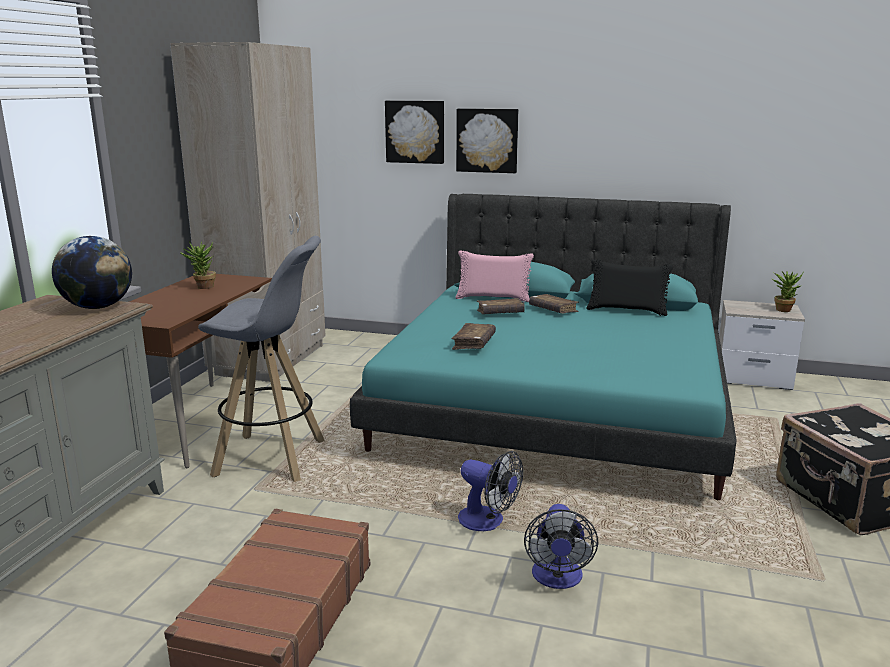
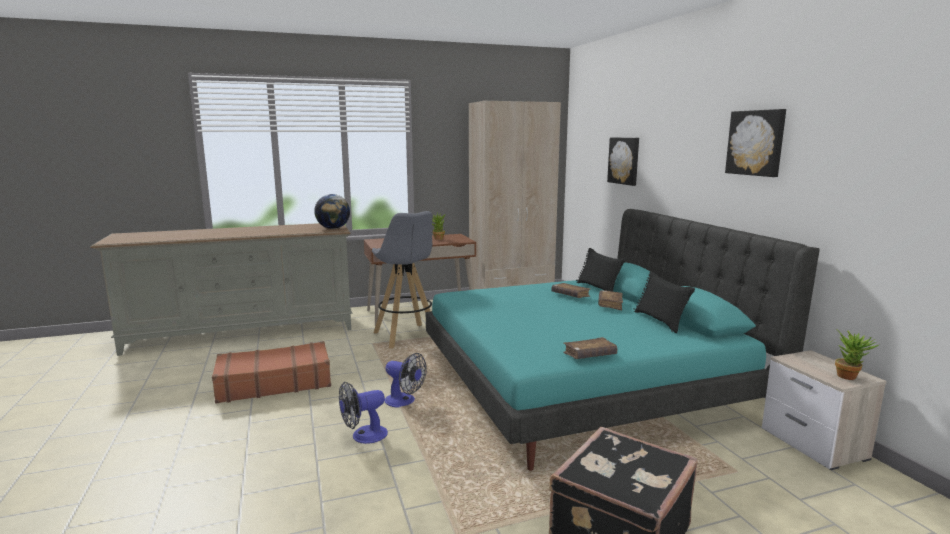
camera: 55 degrees right, 5 degrees down
brown book [451,323,496,350] -> brown book moved to [563,337,617,359]
pink pillow [455,250,534,302] -> black pillow [576,248,625,291]
picture [456,108,518,173] -> picture moved to [725,109,786,177]
fan [458,451,523,531] -> fan turned 60 degrees counterclockwise [385,353,427,407]

